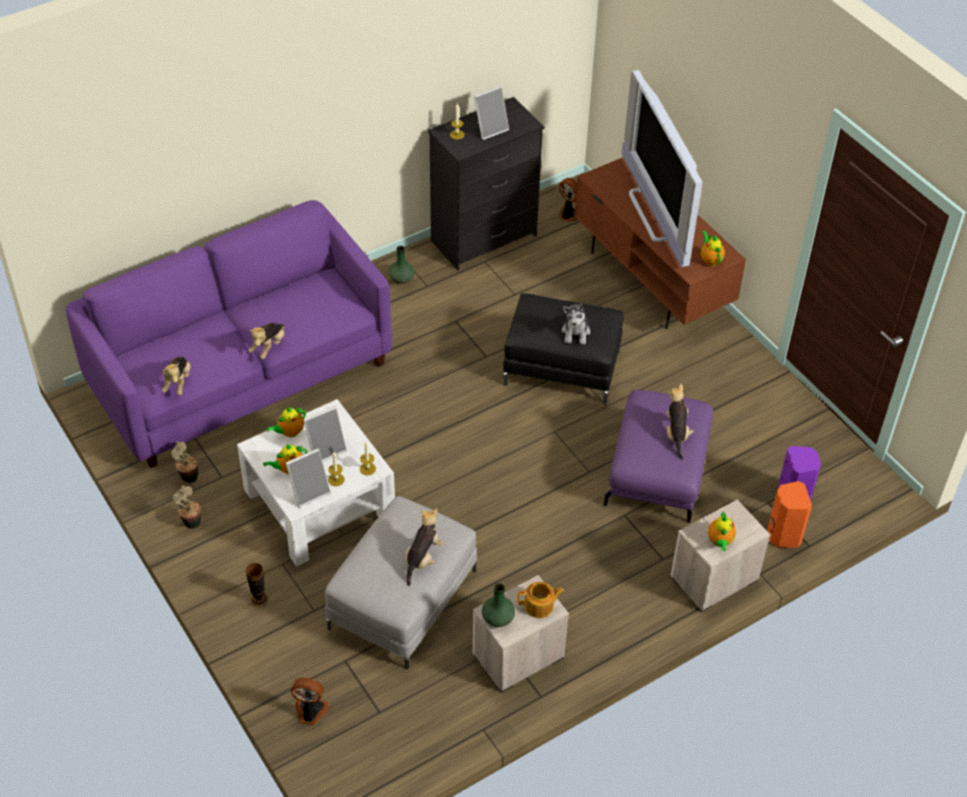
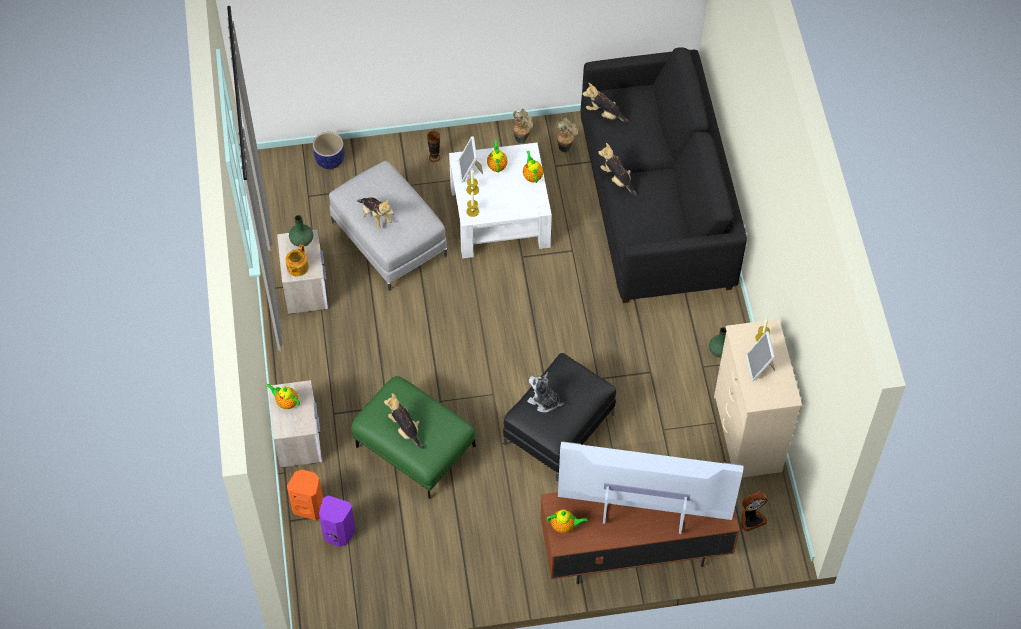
camera: 115 degrees right, 10 degrees up
purple sofa [66,200,392,468] -> black sofa [581,47,747,303]
fan [291,678,330,725] -> planter [313,132,345,169]
picture frame [303,406,347,461] -> none
black dresser [428,97,544,270] -> beige dresser [714,319,802,477]
purple ottoman [604,390,713,523] -> green ottoman [351,376,476,499]
plush toy [667,383,694,460] -> plush toy turned 150 degrees counterclockwise [384,393,424,449]

